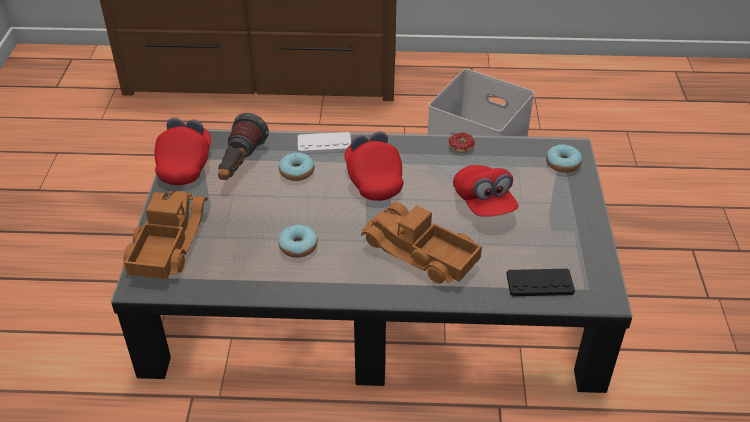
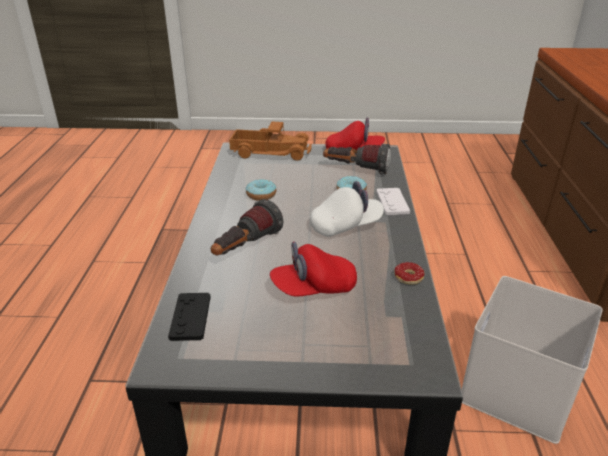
camera: 90 degrees right, 10 degrees down
red cap [344,131,404,201] -> white cap [310,181,384,237]
toy truck [361,202,482,283] -> flashlight [211,199,283,256]
donut [546,144,582,173] -> none

